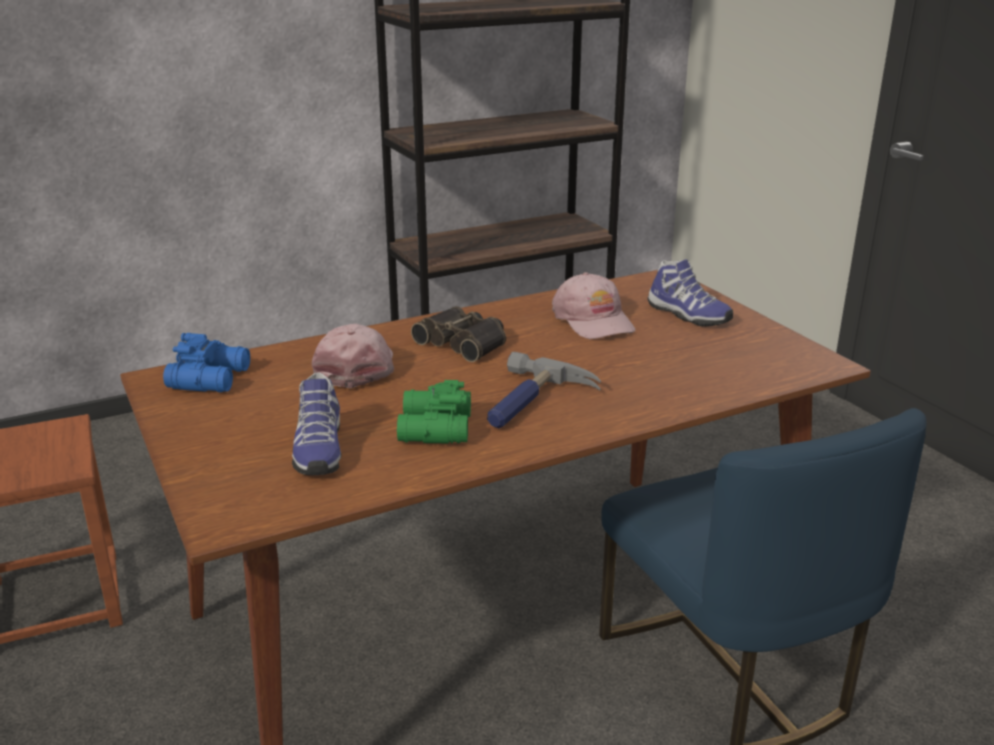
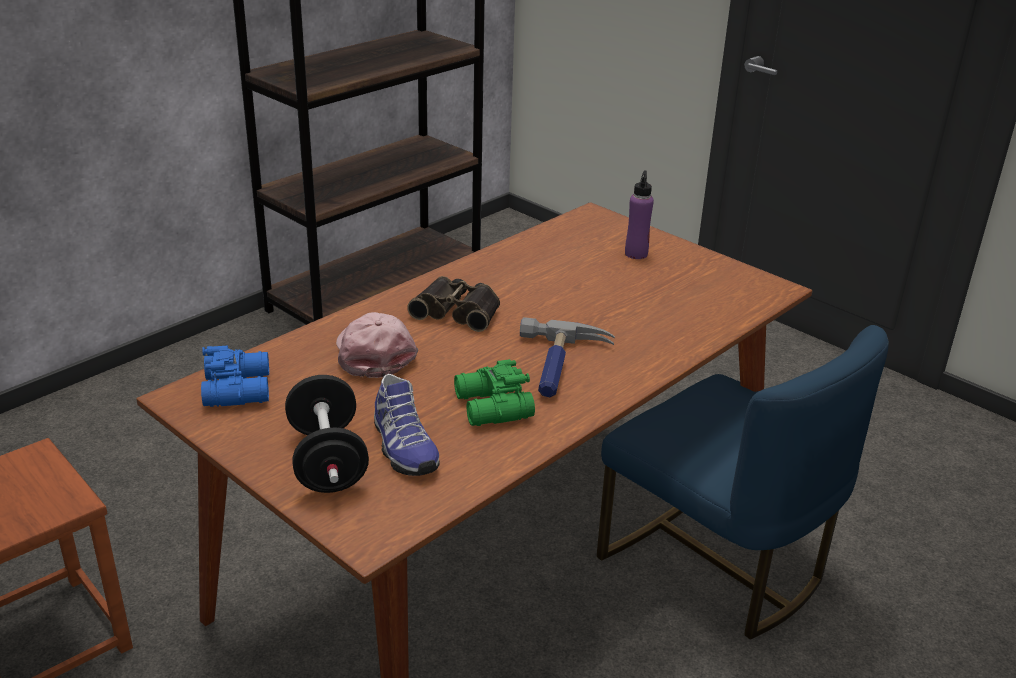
camera: 20 degrees left, 5 degrees up
pink cap [552,272,635,339] -> none
shoe [648,259,733,327] -> purple bottle [625,171,654,259]
none -> black dumbbell [285,375,369,493]

